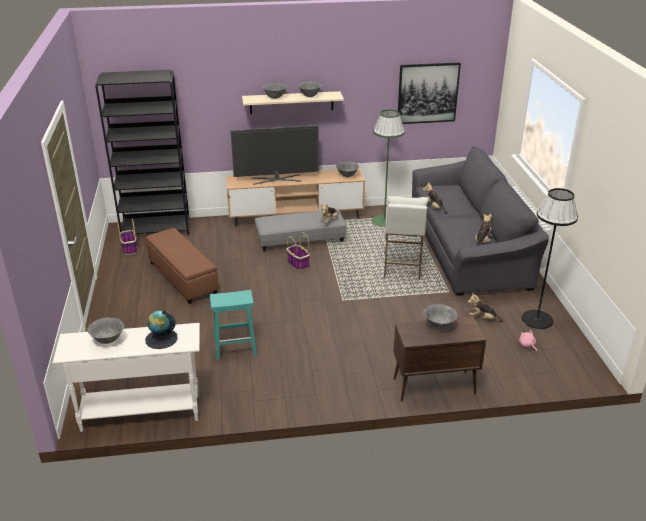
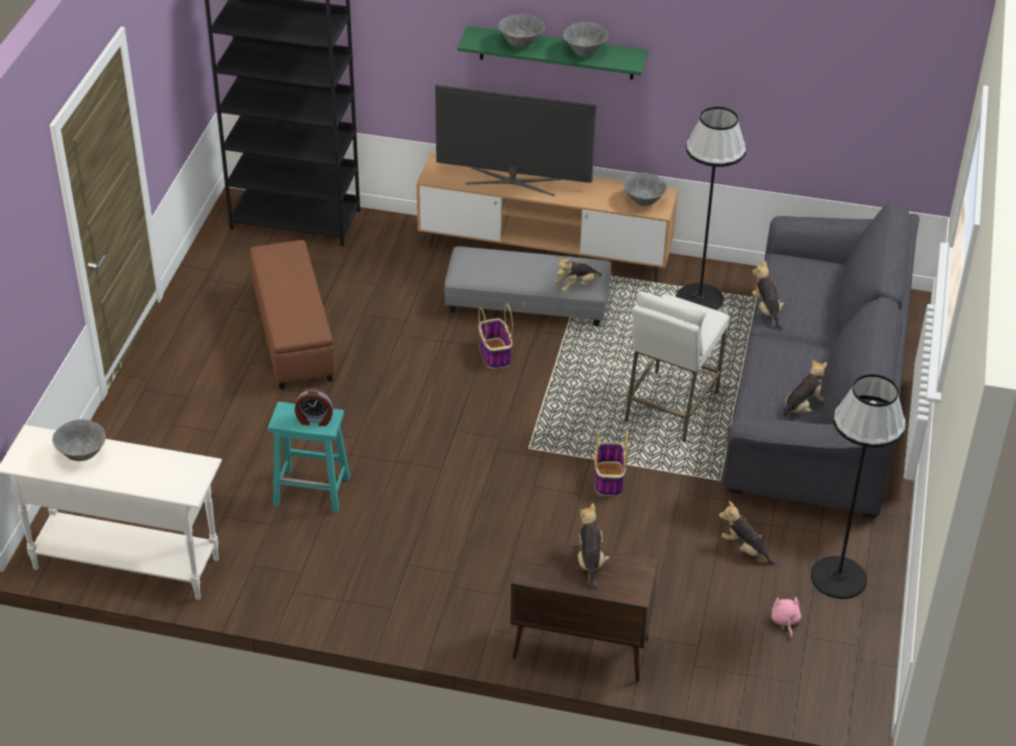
camera: 20 degrees right, 10 degrees up
basket [117,219,137,255] -> basket moved to [595,428,628,496]
globe [145,310,178,349] -> none
beige shelf [242,91,344,114] -> green shelf [457,26,649,80]
green floor lamp [372,109,405,227] -> black floor lamp [676,107,746,310]
picture [398,62,461,124] -> none
grey bowl [424,304,457,329] -> plush toy [578,503,610,590]
none -> alarm clock [295,387,334,426]

